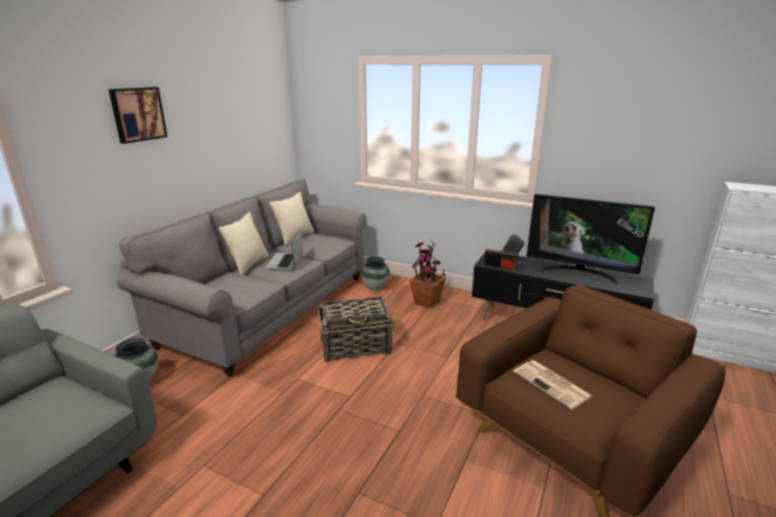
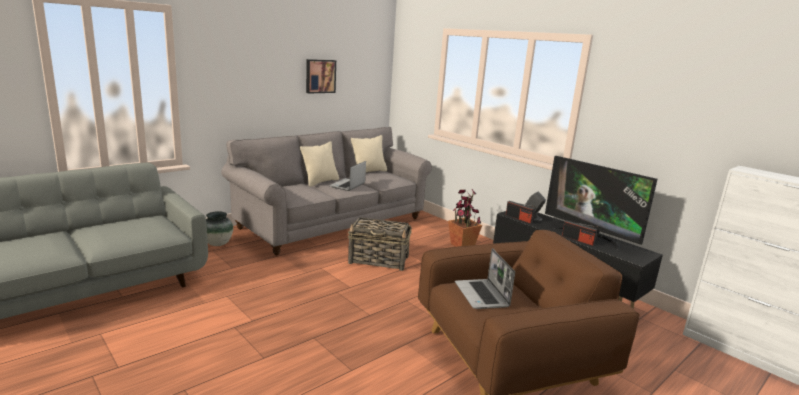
camera: 20 degrees right, 5 degrees down
picture [109,87,168,144] -> picture moved to [306,59,336,93]
vase [361,257,390,290] -> none
newspaper [513,360,592,409] -> laptop [455,248,515,309]
none -> radio [562,220,598,246]

